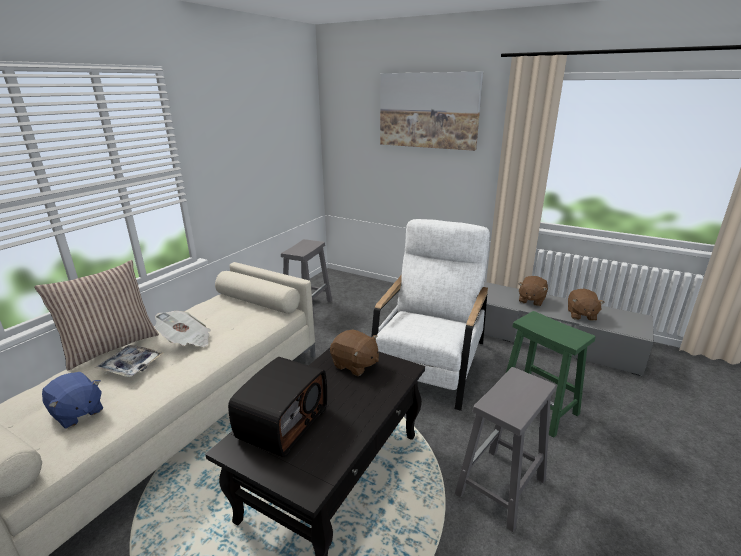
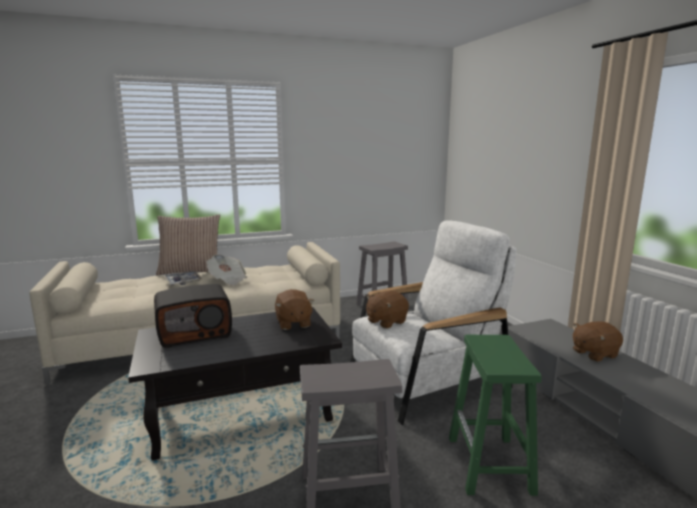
camera: 40 degrees right, 10 degrees down
blue plush toy [42,372,103,429] -> none
picture [380,71,483,151] -> none
brown plush toy [568,289,605,321] -> brown plush toy moved to [366,290,409,329]

